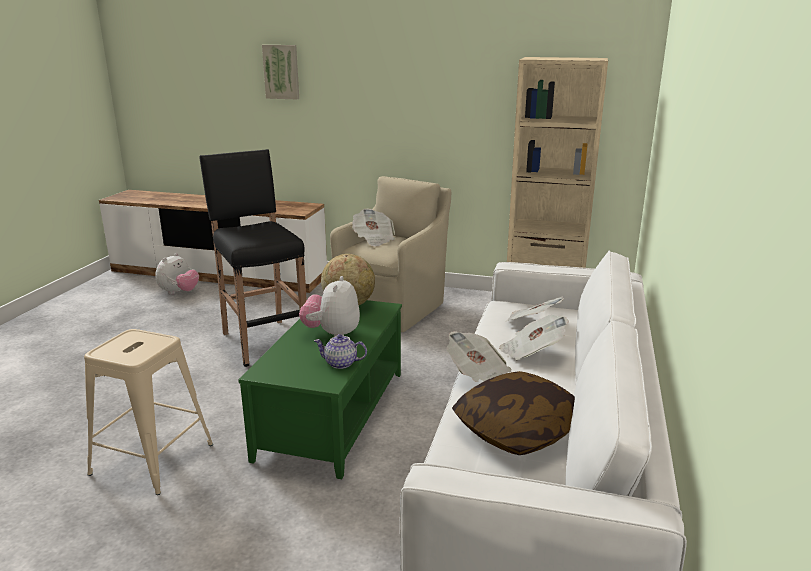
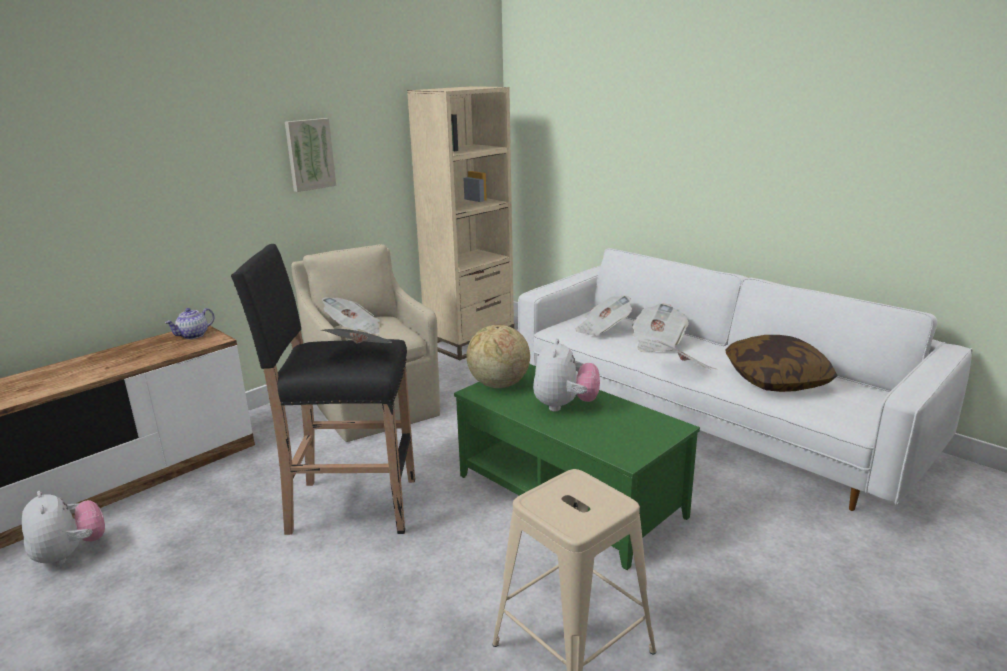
camera: 60 degrees left, 0 degrees up
picture [262,45,299,99] -> picture moved to [285,118,336,192]
plush toy [299,276,360,337] -> plush toy turned 120 degrees counterclockwise [533,338,600,412]
teapot [314,334,367,369] -> teapot moved to [165,308,215,339]
none -> newspaper [321,329,394,343]

